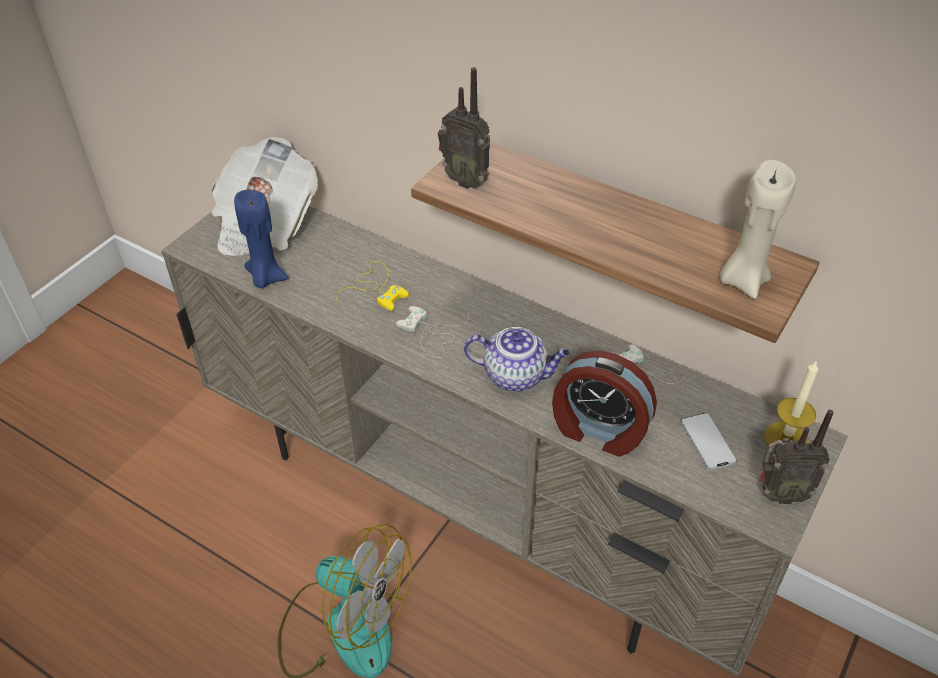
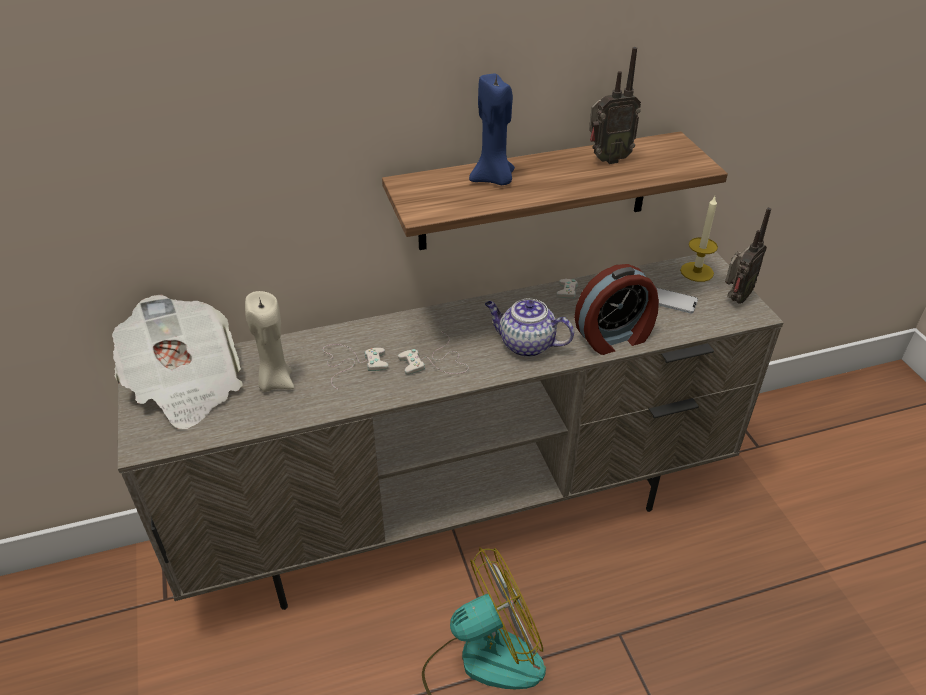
camera: 50 degrees left, 5 degrees down
blue candle [234,190,289,289] -> blue candle moved to [469,72,515,185]
yellow game controller [337,261,409,311] -> white game controller [323,344,389,390]
radio [438,67,490,189] -> radio moved to [589,47,641,164]
teapot [464,327,570,391] -> teapot turned 120 degrees counterclockwise [485,299,574,357]
beige candle [720,160,796,299] -> beige candle moved to [245,291,294,392]

